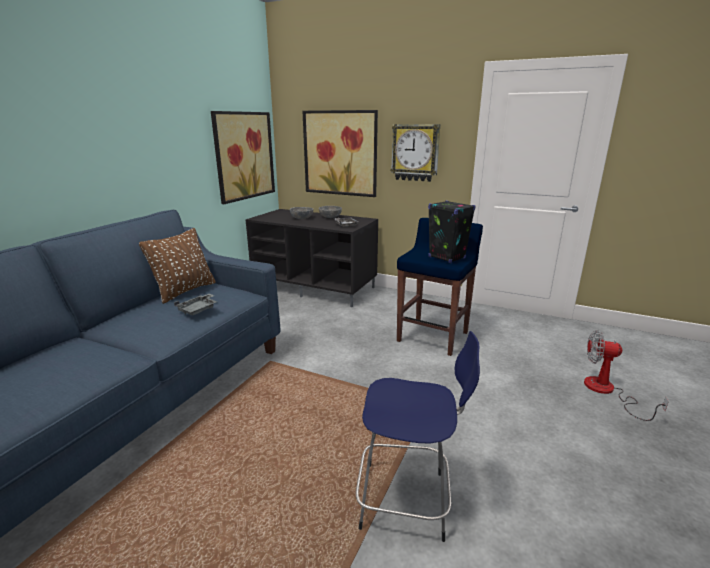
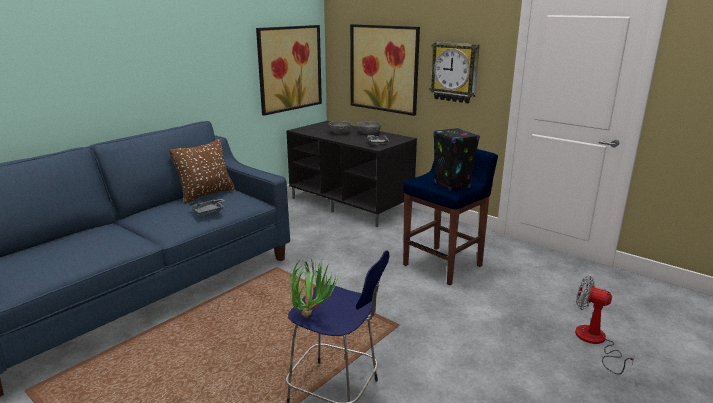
camera: 15 degrees right, 0 degrees up
none -> potted plant [290,258,339,318]

